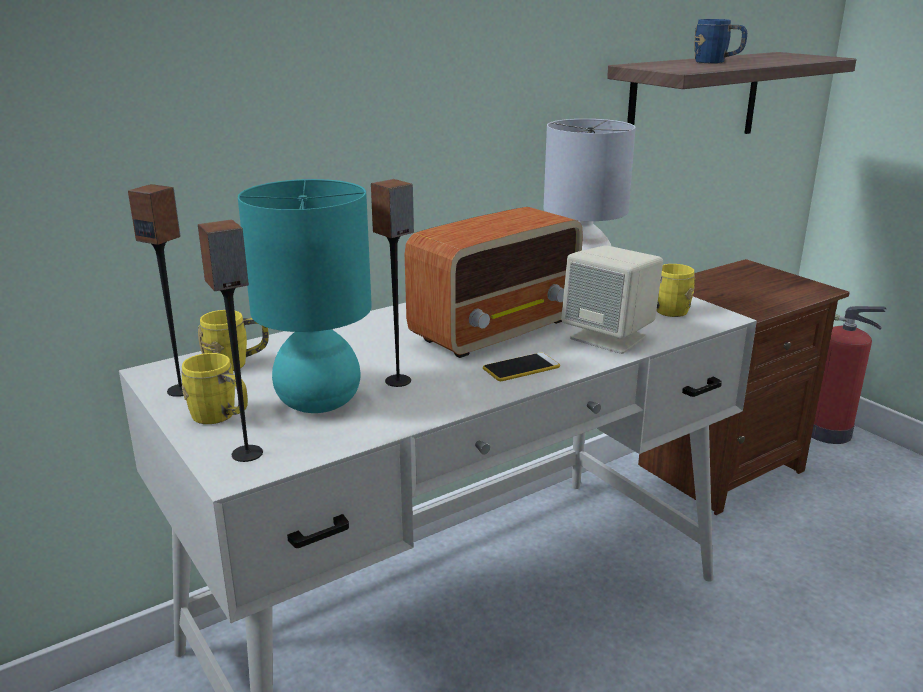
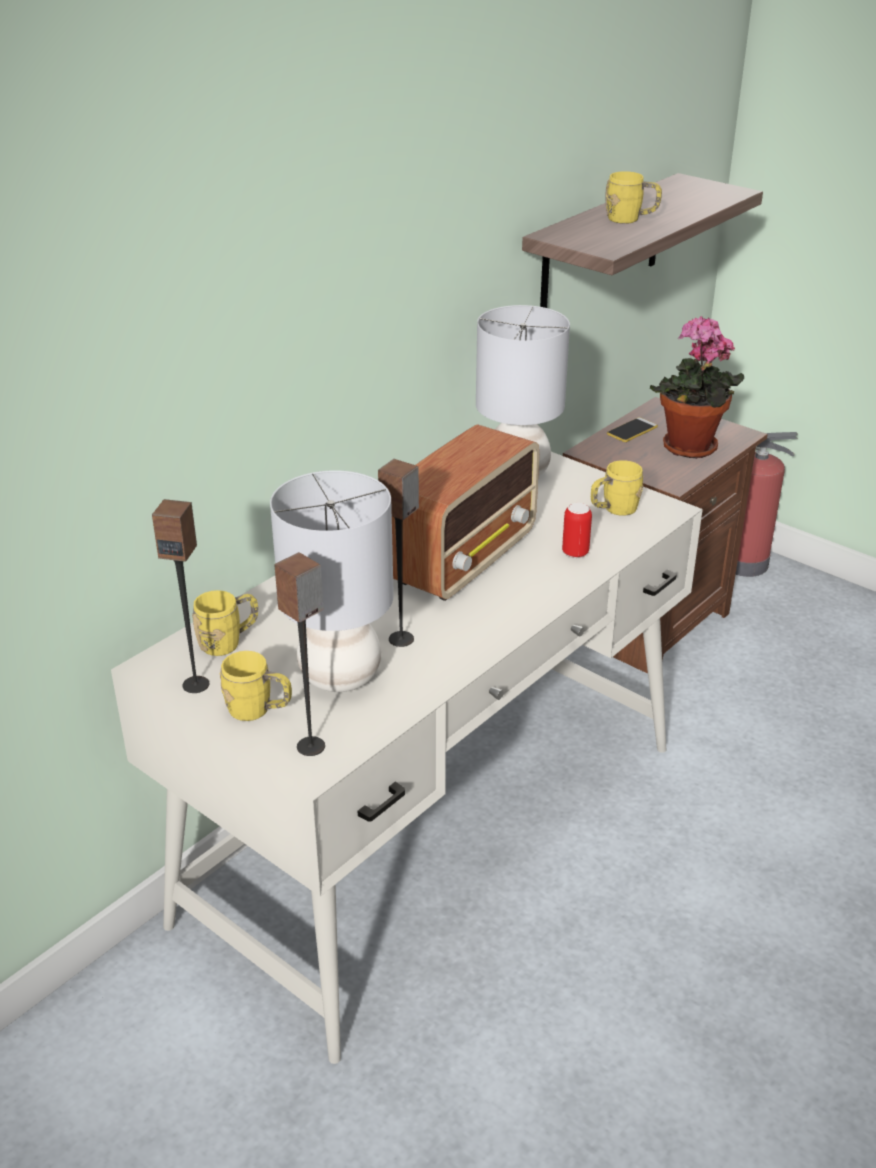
camera: 15 degrees left, 10 degrees up
turquoise table lamp [238,179,372,413] -> grey table lamp [270,470,394,692]
phone [483,353,560,381] -> phone moved to [607,417,658,442]
beige speaker [561,245,663,354] -> can [562,503,592,558]
blue mug [694,19,747,63] -> yellow mug [605,171,662,224]
none -> potted plant [650,316,744,459]

